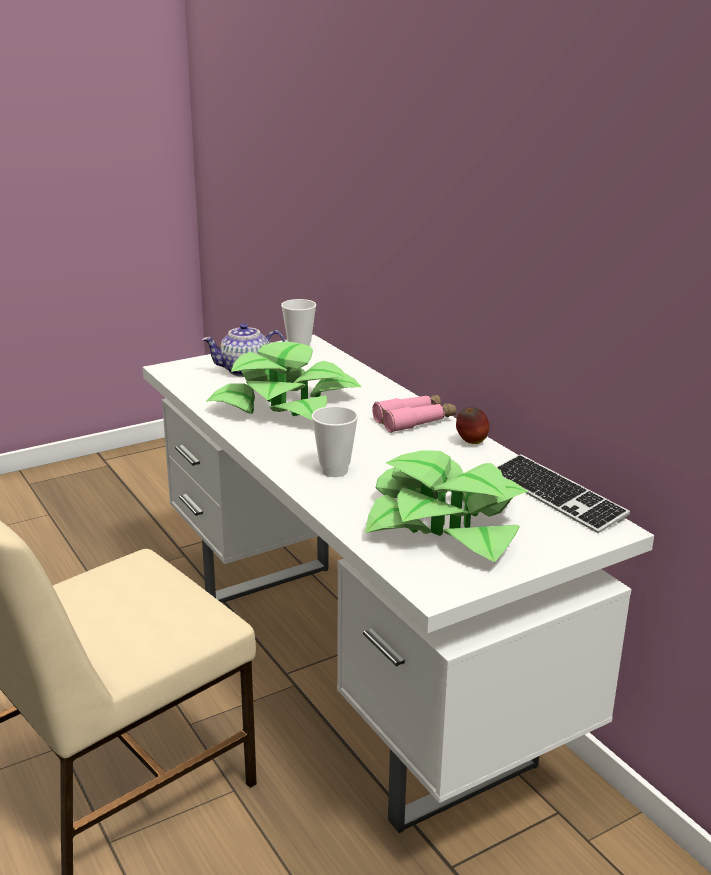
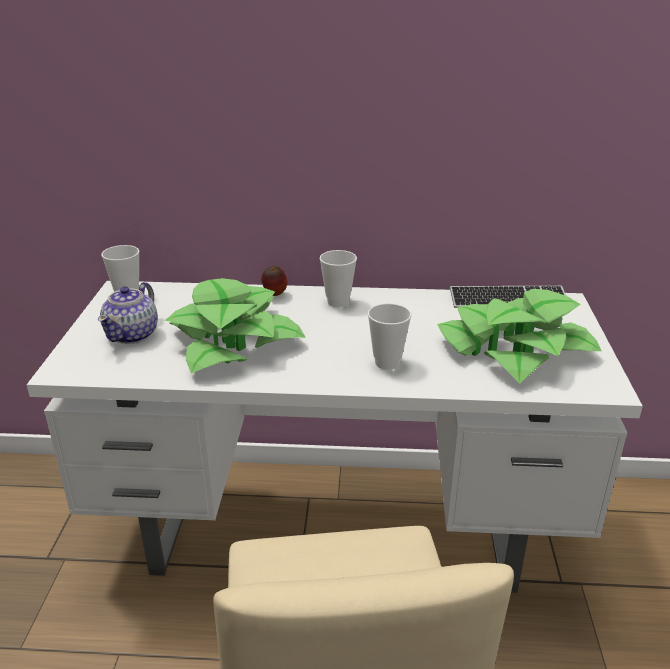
camera: 55 degrees left, 5 degrees up
pink binoculars [372,395,456,433] -> cup [320,250,357,307]
apple [456,407,489,444] -> apple moved to [261,266,287,296]

